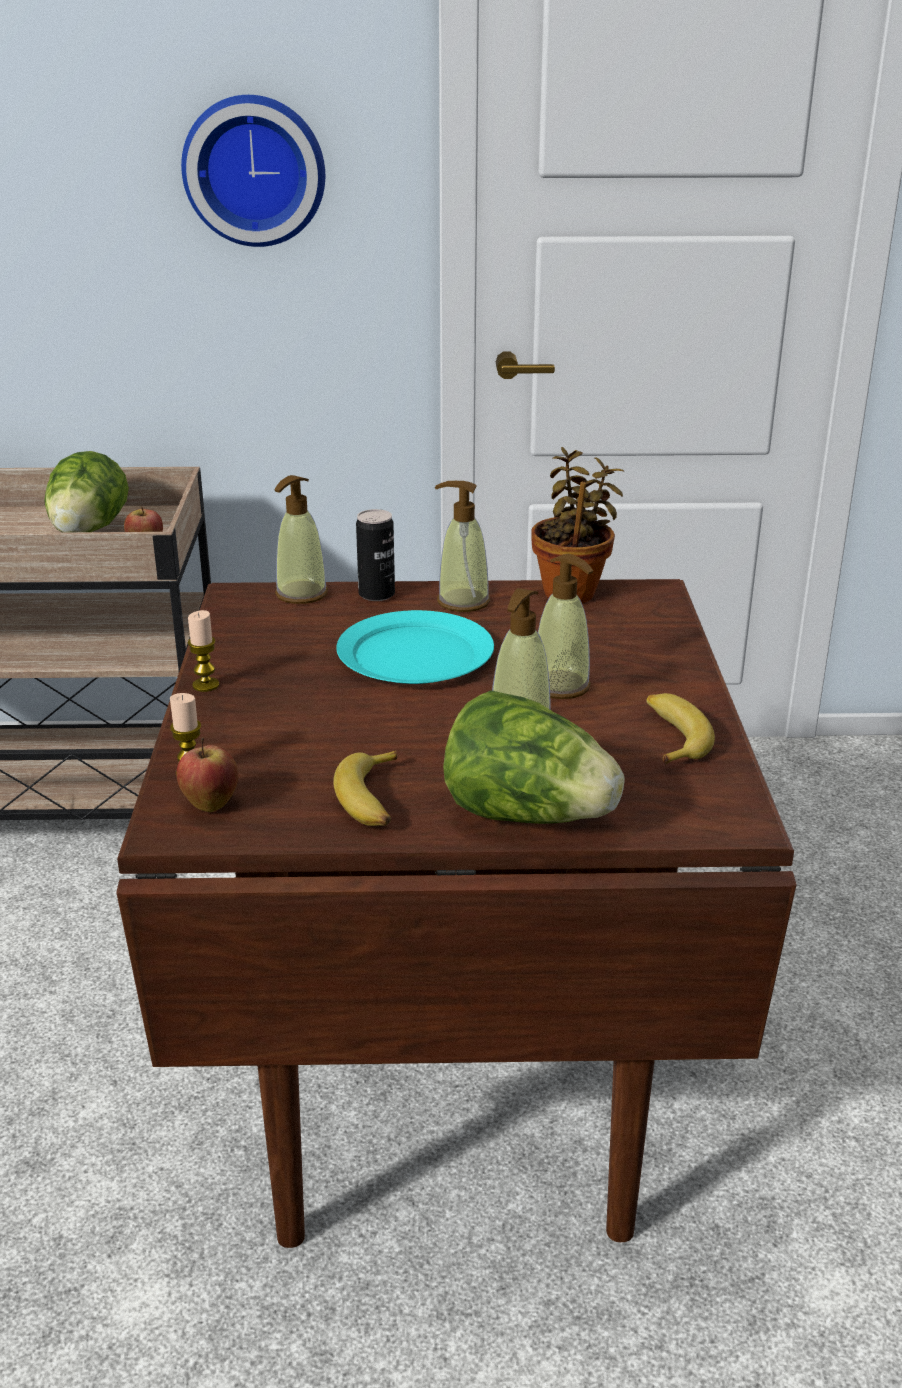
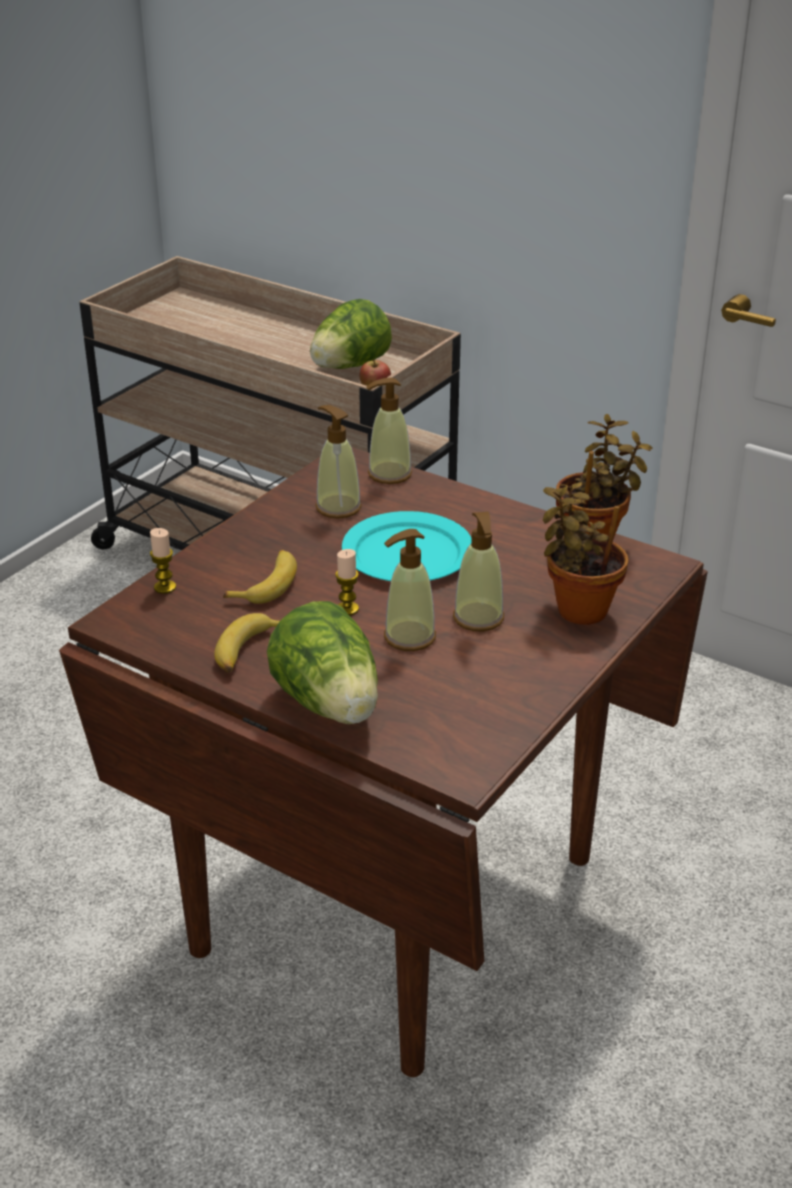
camera: 35 degrees right, 5 degrees up
apple [176,738,238,812] -> none
wall clock [181,95,325,247] -> none
candle [188,610,219,692] -> candle moved to [335,549,359,616]
can [356,509,395,601] -> none
soap dispenser [435,481,490,612] -> soap dispenser moved to [316,405,362,519]
banana [646,693,715,765] -> banana moved to [223,550,297,604]
none -> potted plant [543,482,629,625]

